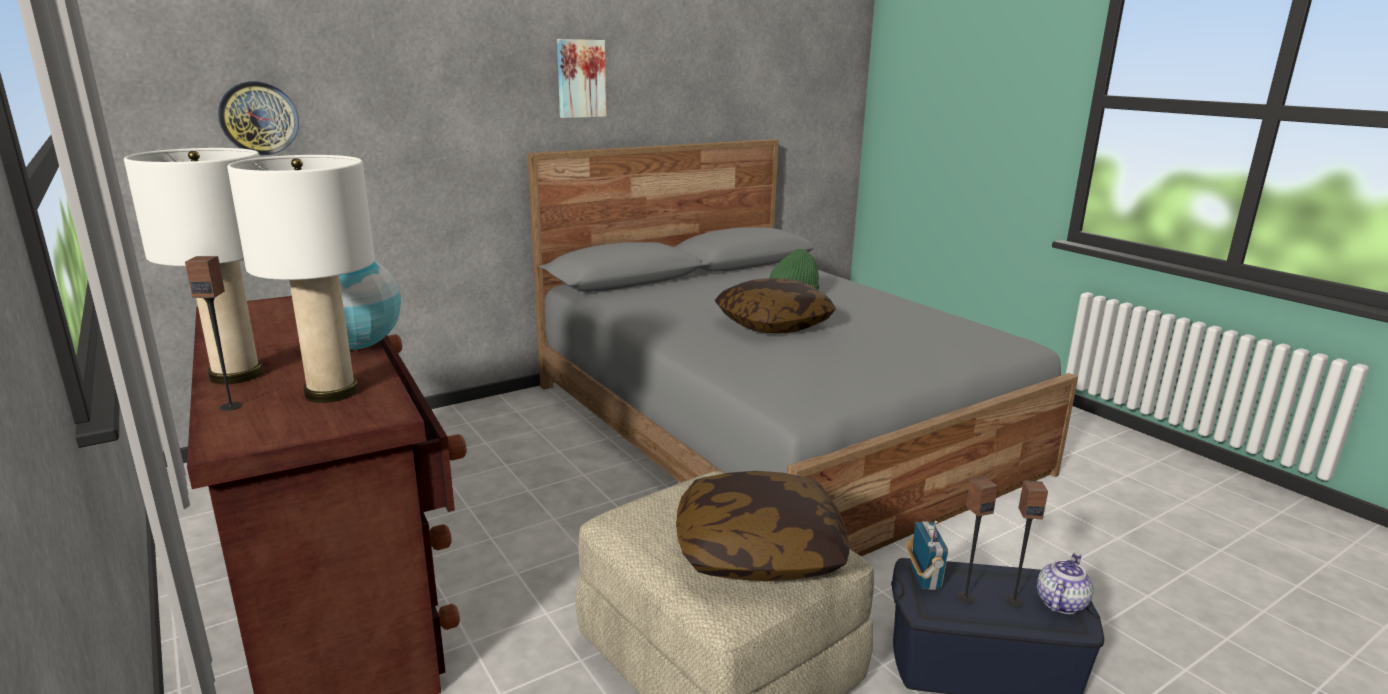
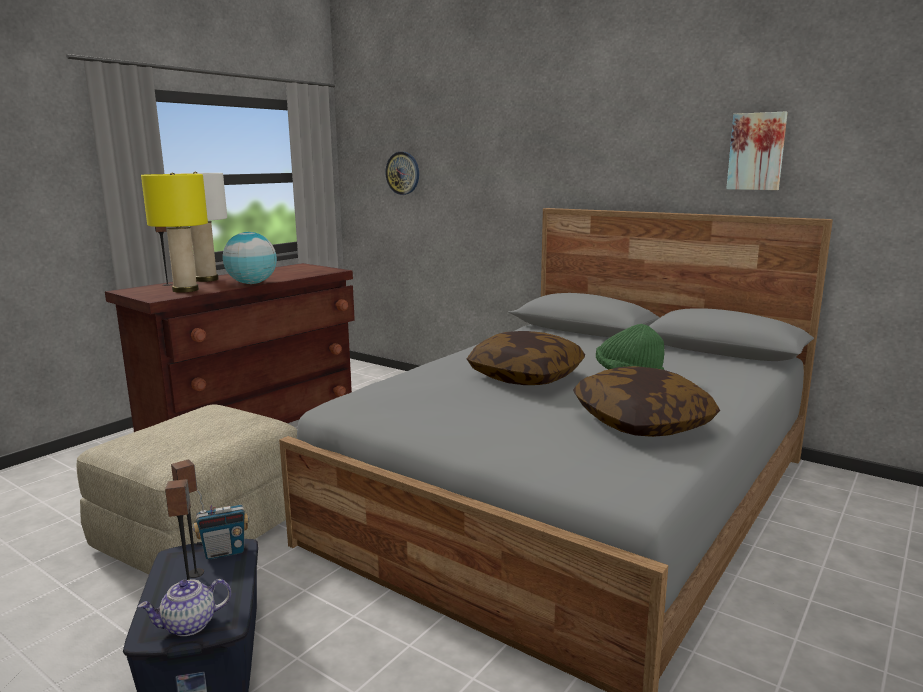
camera: 70 degrees right, 5 degrees down
white table lamp [227,155,375,403] -> yellow table lamp [141,173,208,293]
picture [557,39,606,118] -> picture moved to [726,111,788,190]
pillow [676,471,850,581] -> pillow moved to [573,366,720,437]
teapot [1037,553,1093,614] -> teapot turned 135 degrees clockwise [138,579,231,636]

